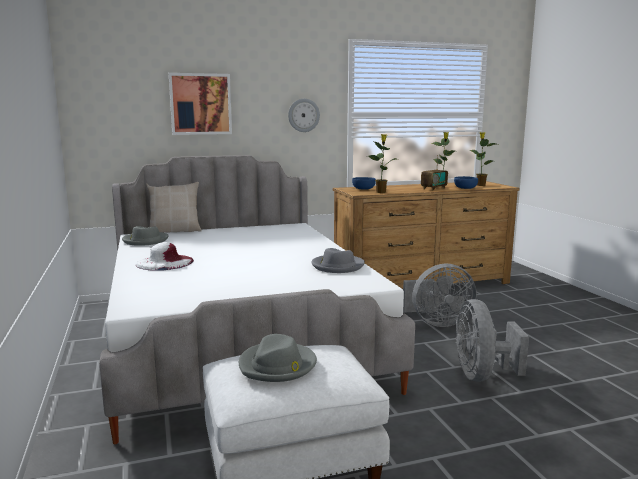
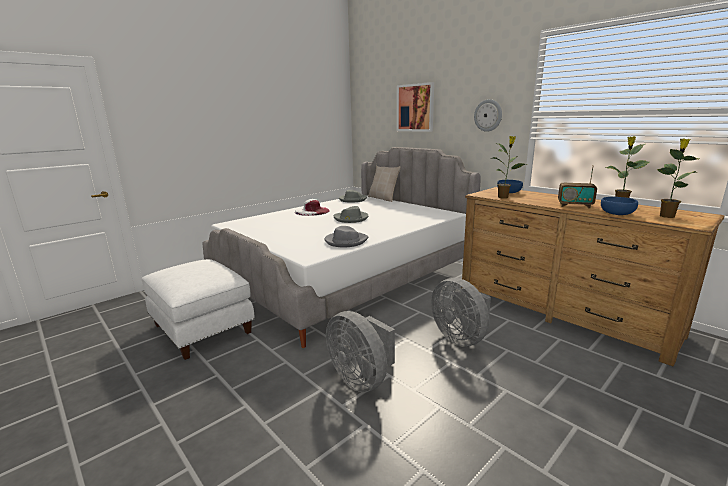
camera: 65 degrees right, 5 degrees up
grey hat [239,334,317,382] -> grey hat moved to [334,206,368,223]
grey fan [455,299,529,382] -> grey fan turned 105 degrees counterclockwise [326,311,395,392]

